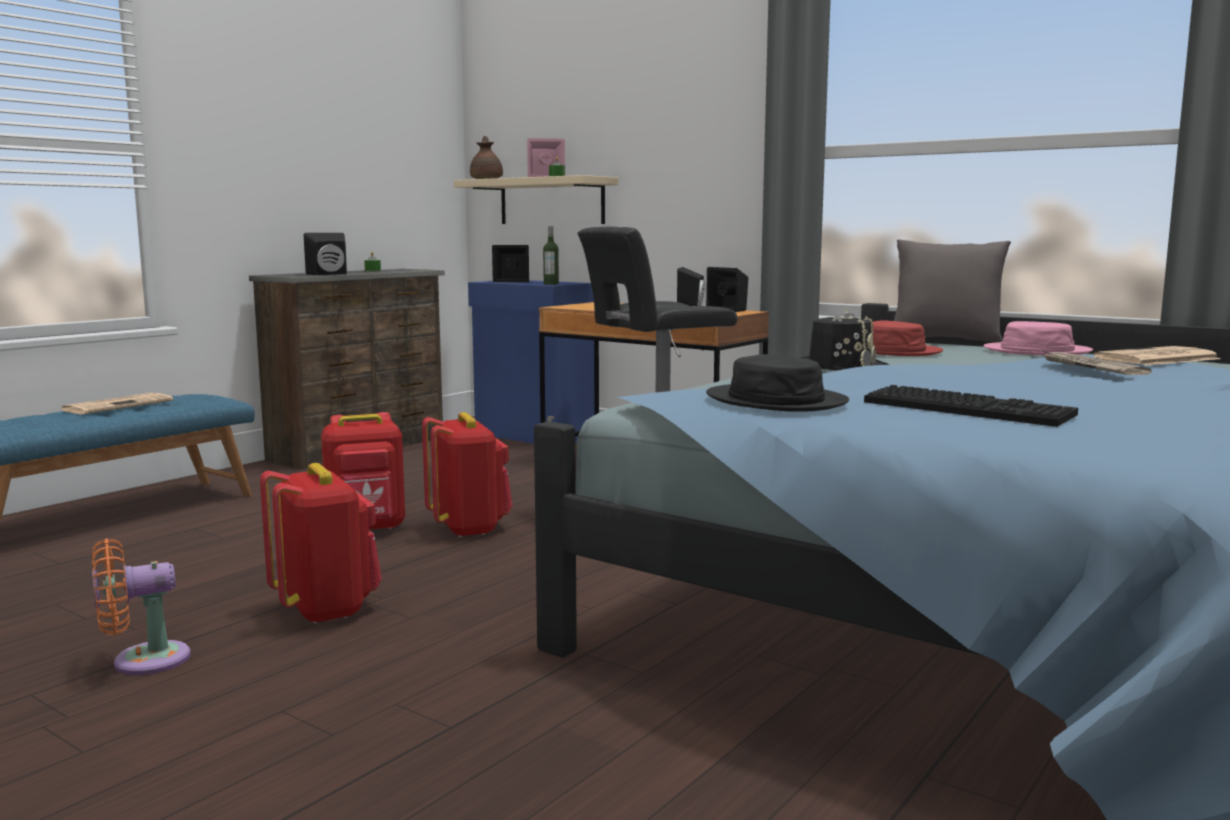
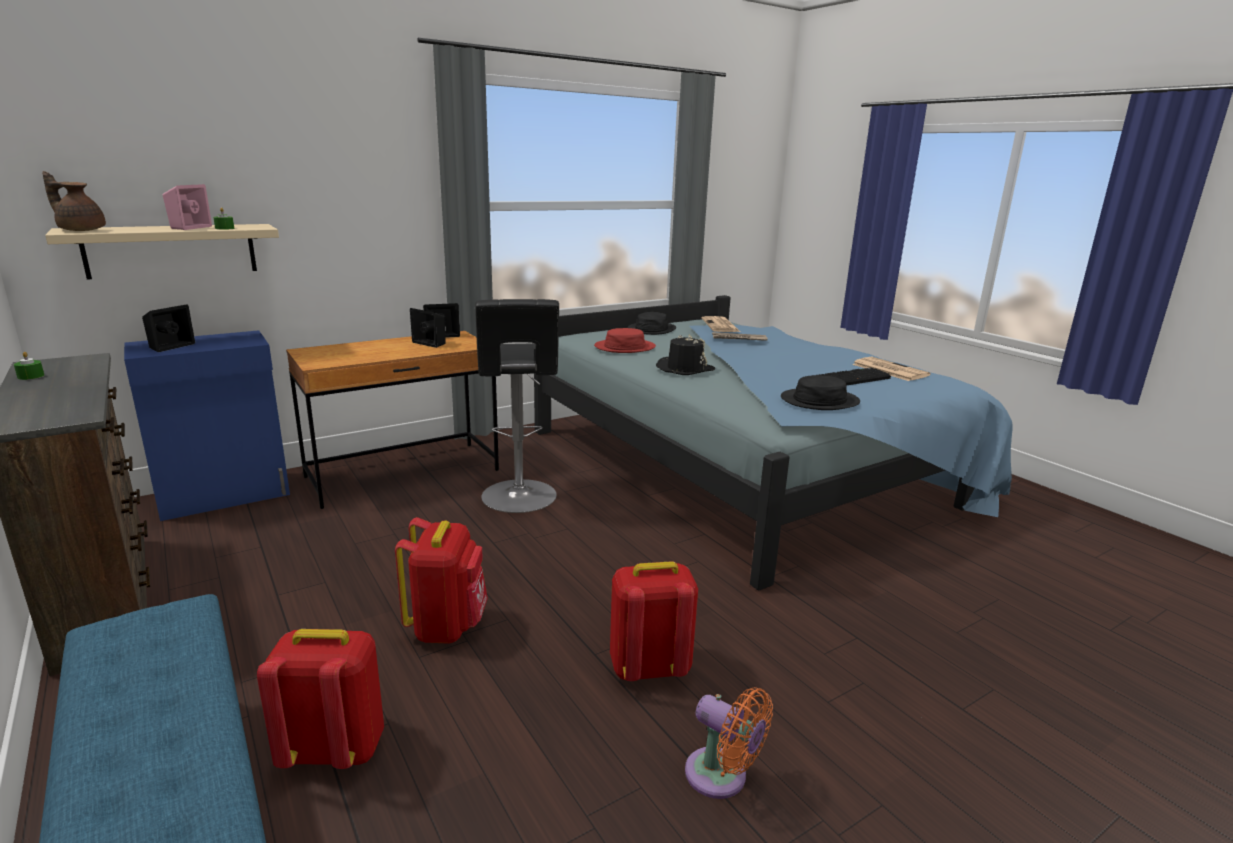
camera: 70 degrees left, 10 degrees up
newspaper [61,393,173,415] -> newspaper moved to [852,357,931,381]
orange fan [92,538,191,675] -> orange fan turned 45 degrees counterclockwise [685,687,773,799]
black speaker [304,233,347,275] -> none
red backpack [422,412,513,538] -> red backpack moved to [257,629,384,769]
bottle [543,226,559,285] -> none
grey pillow [894,240,1011,343] -> none
pink hat [983,321,1093,355] -> black hat [627,312,676,335]

